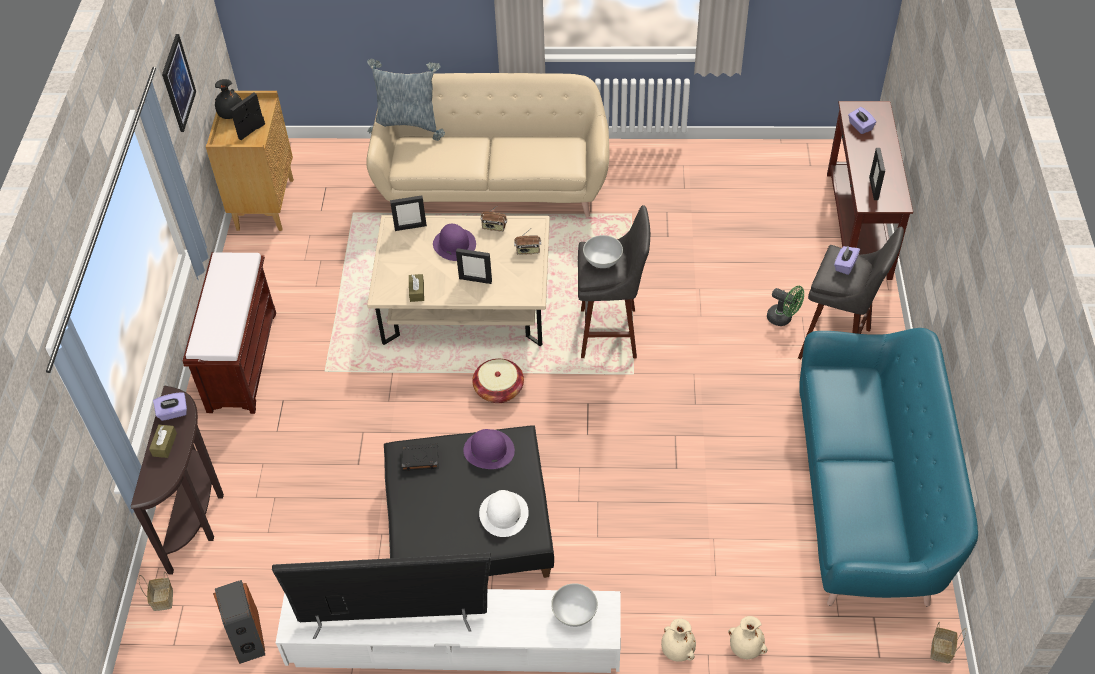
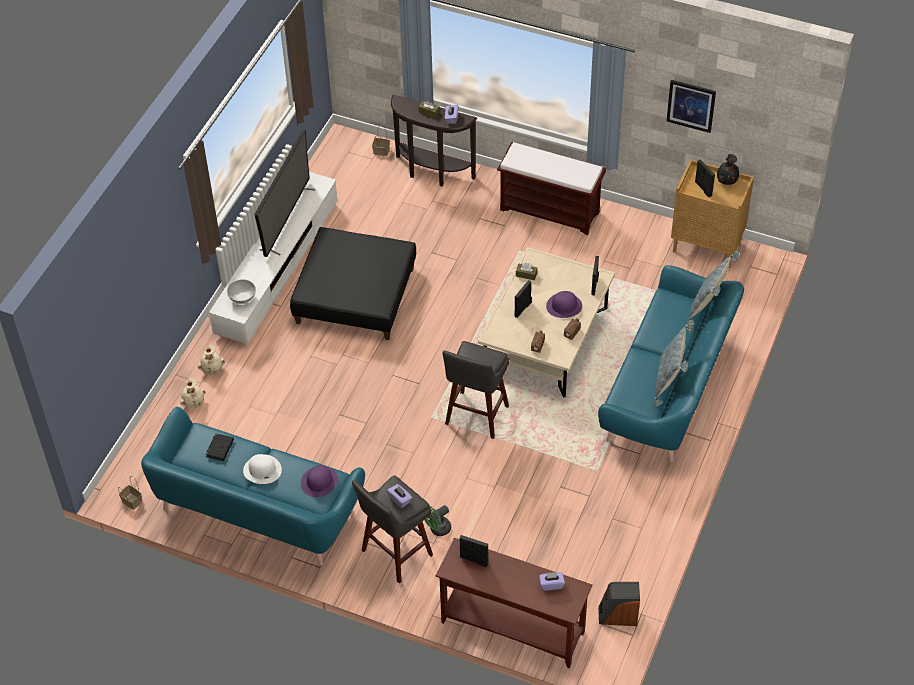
camera: 110 degrees right, 0 degrees up
speaker [213,580,265,664] -> speaker moved to [598,582,640,626]
beige sofa [366,73,610,217] -> turquoise sofa [598,265,744,462]
black book [401,444,439,471] -> black book moved to [206,433,234,461]
purple hat [464,429,515,469] -> purple hat moved to [301,465,338,497]
basket [472,359,524,403] -> none
white hat [479,490,529,537] -> white hat moved to [243,454,282,484]
white bowl [583,235,623,268] -> none
none -> pillow [654,320,694,406]

